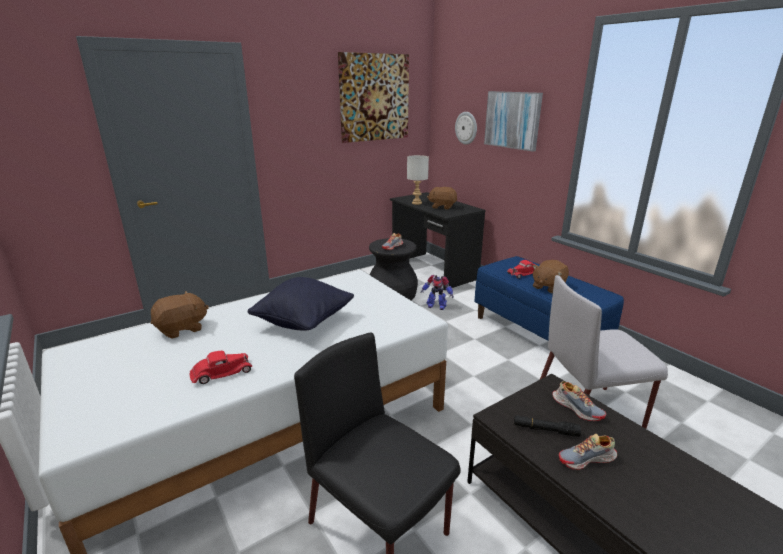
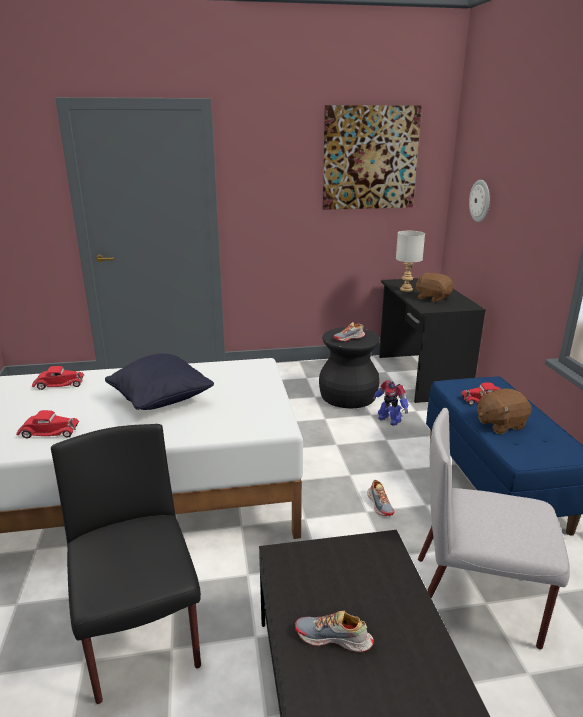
camera: 25 degrees right, 0 degrees up
brown plush toy [151,291,209,339] -> red toy car [32,366,84,390]
picture [484,91,543,152] -> none
black flashlight [514,415,581,437] -> none
shoe [552,381,606,421] -> shoe moved to [367,480,395,516]

